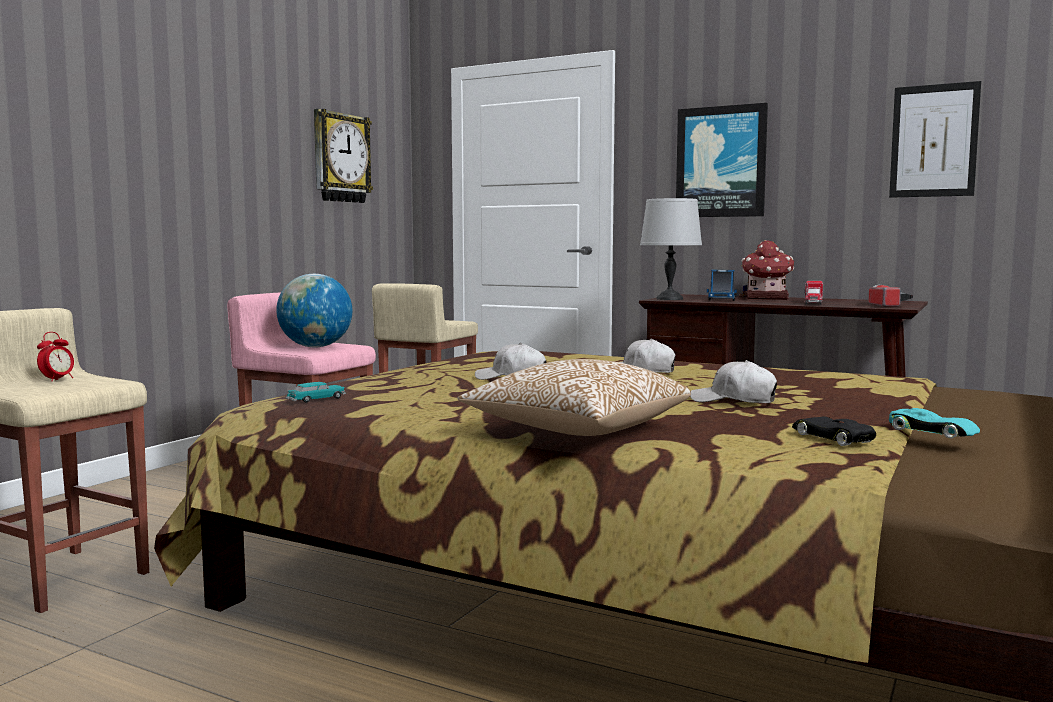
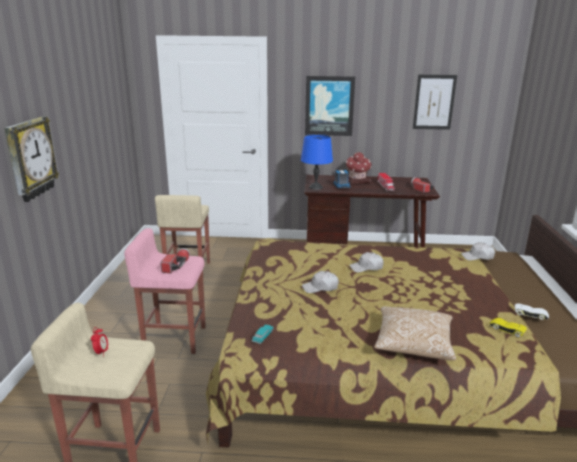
camera: 25 degrees left, 15 degrees up
globe [276,274,352,348] -> flashlight [160,248,190,273]
wall clock [314,109,373,203] -> wall clock moved to [4,116,59,202]
grey table lamp [640,198,702,300] -> blue table lamp [301,134,333,190]
white cap [690,360,777,403] -> white cap moved to [461,242,495,261]
black toy car [792,416,876,446] -> yellow toy car [490,318,527,337]
turquoise toy car [889,408,980,439] -> white toy car [515,303,549,320]

